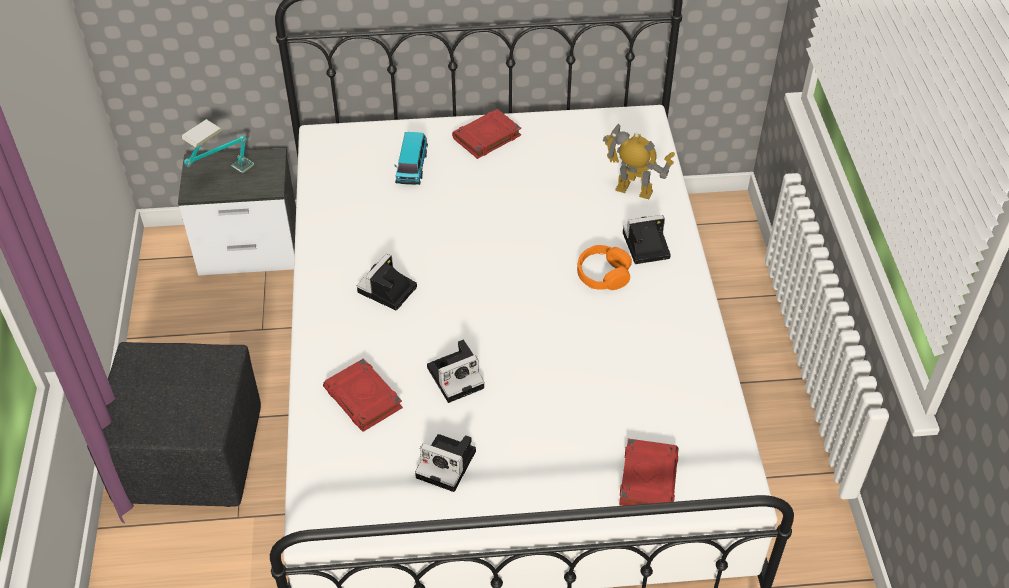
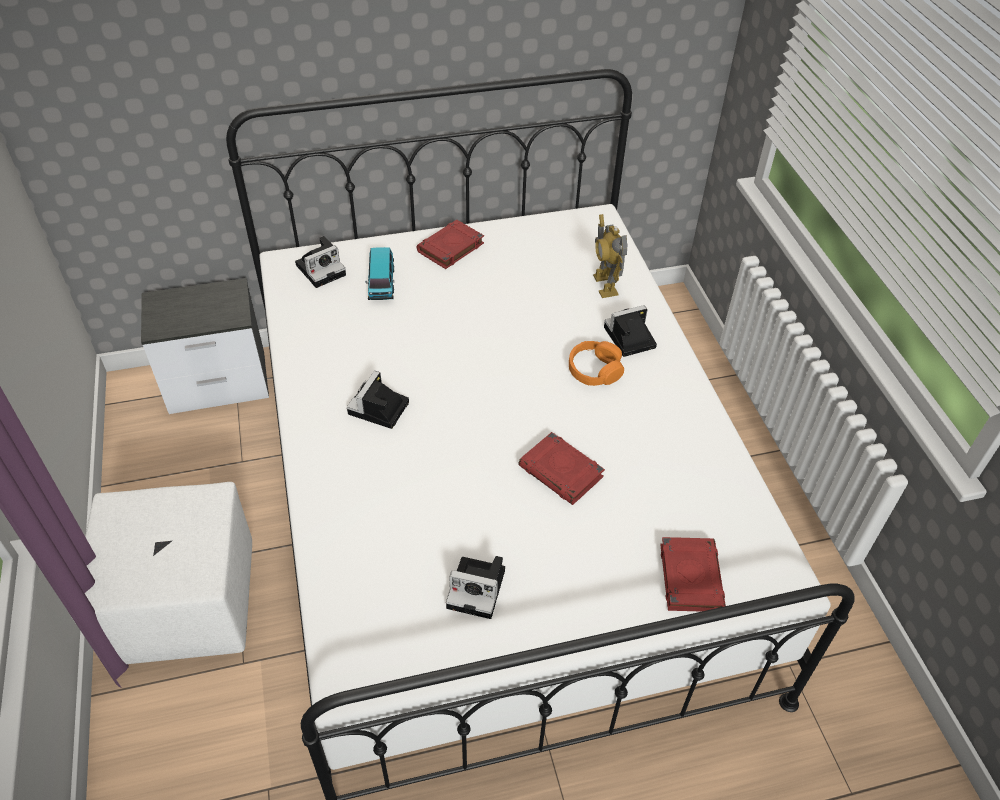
camera: 10 degrees left, 0 degrees up
black ottoman [87,342,261,507] -> white ottoman [82,482,252,664]
table lamp [181,119,254,173] -> none
red book [323,358,403,432] -> red book moved to [518,432,605,505]
camera [427,339,484,403] -> camera moved to [295,236,346,288]
toy robot [602,123,675,199] -> toy robot turned 120 degrees counterclockwise [593,214,627,298]

